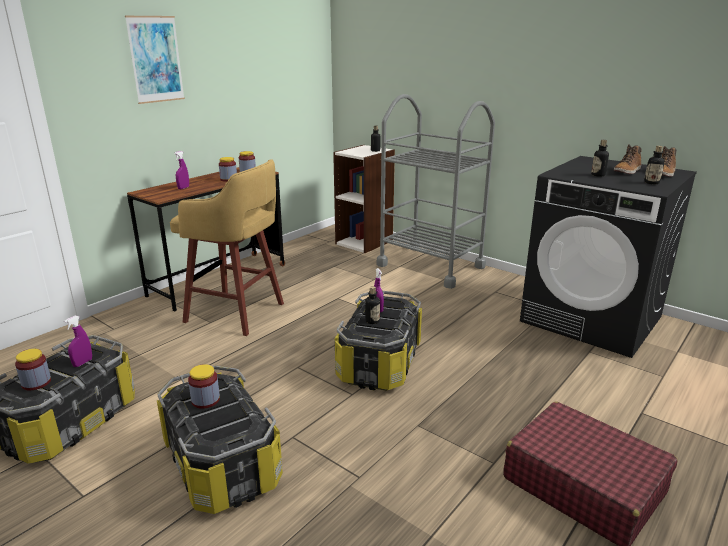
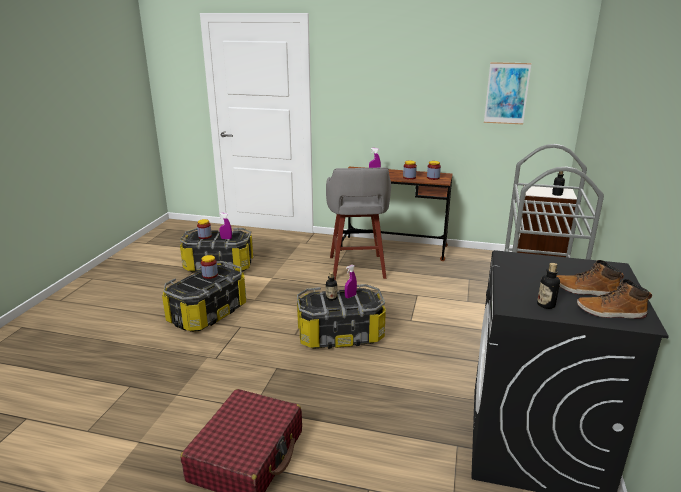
camera: 65 degrees right, 0 degrees up
picture [125,16,185,104] -> picture moved to [484,62,532,124]
yellow stool [170,159,284,336] -> grey stool [326,167,391,280]
bottle [591,140,609,177] -> none

